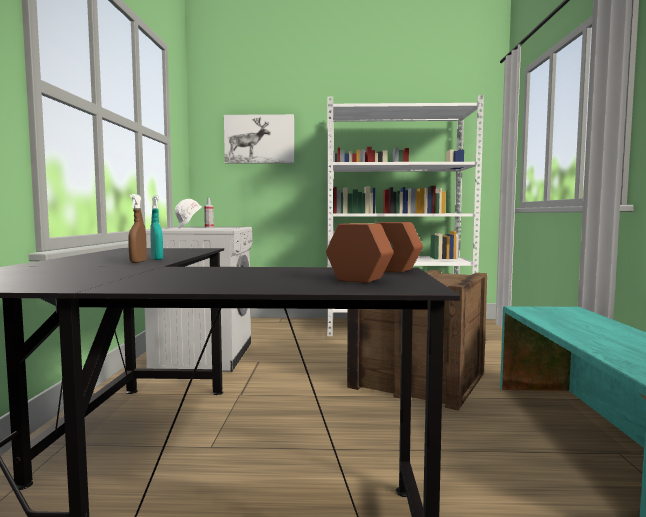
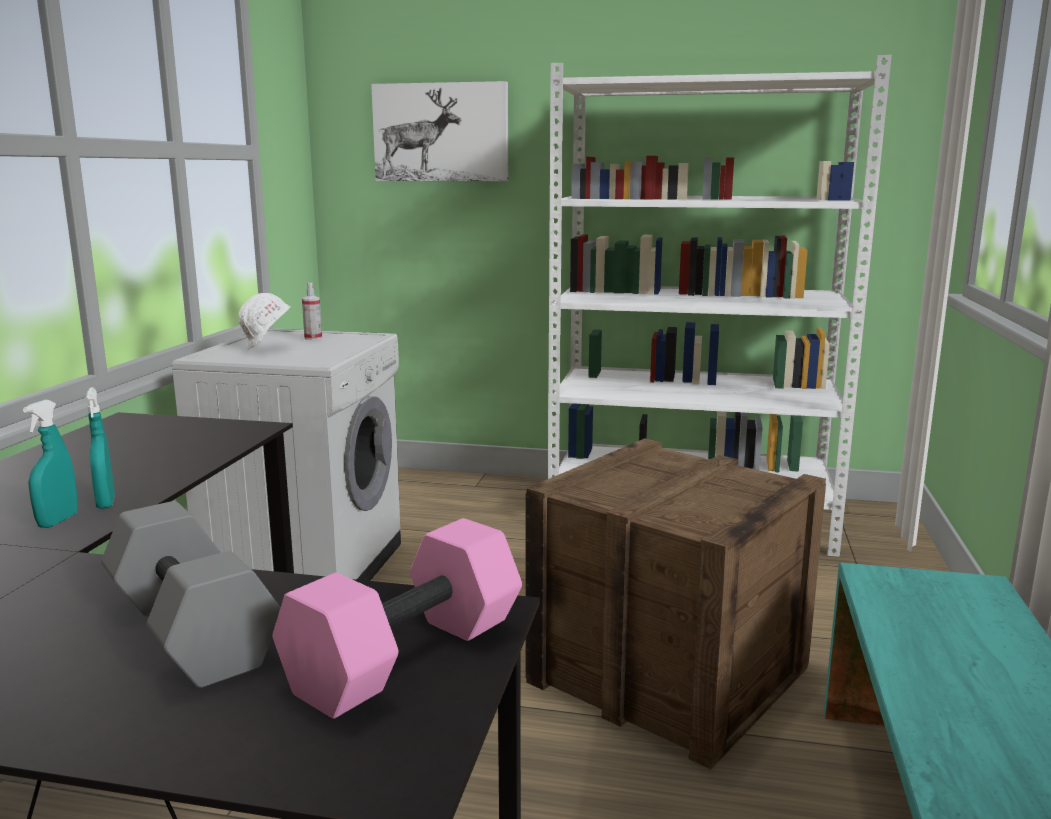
camera: 10 degrees right, 10 degrees up
brown spray bottle [128,194,147,263] -> turquoise spray bottle [23,400,78,528]
brown dumbbell [326,222,423,283] -> pink dumbbell [272,518,522,719]
none -> grey dumbbell [101,501,281,688]

